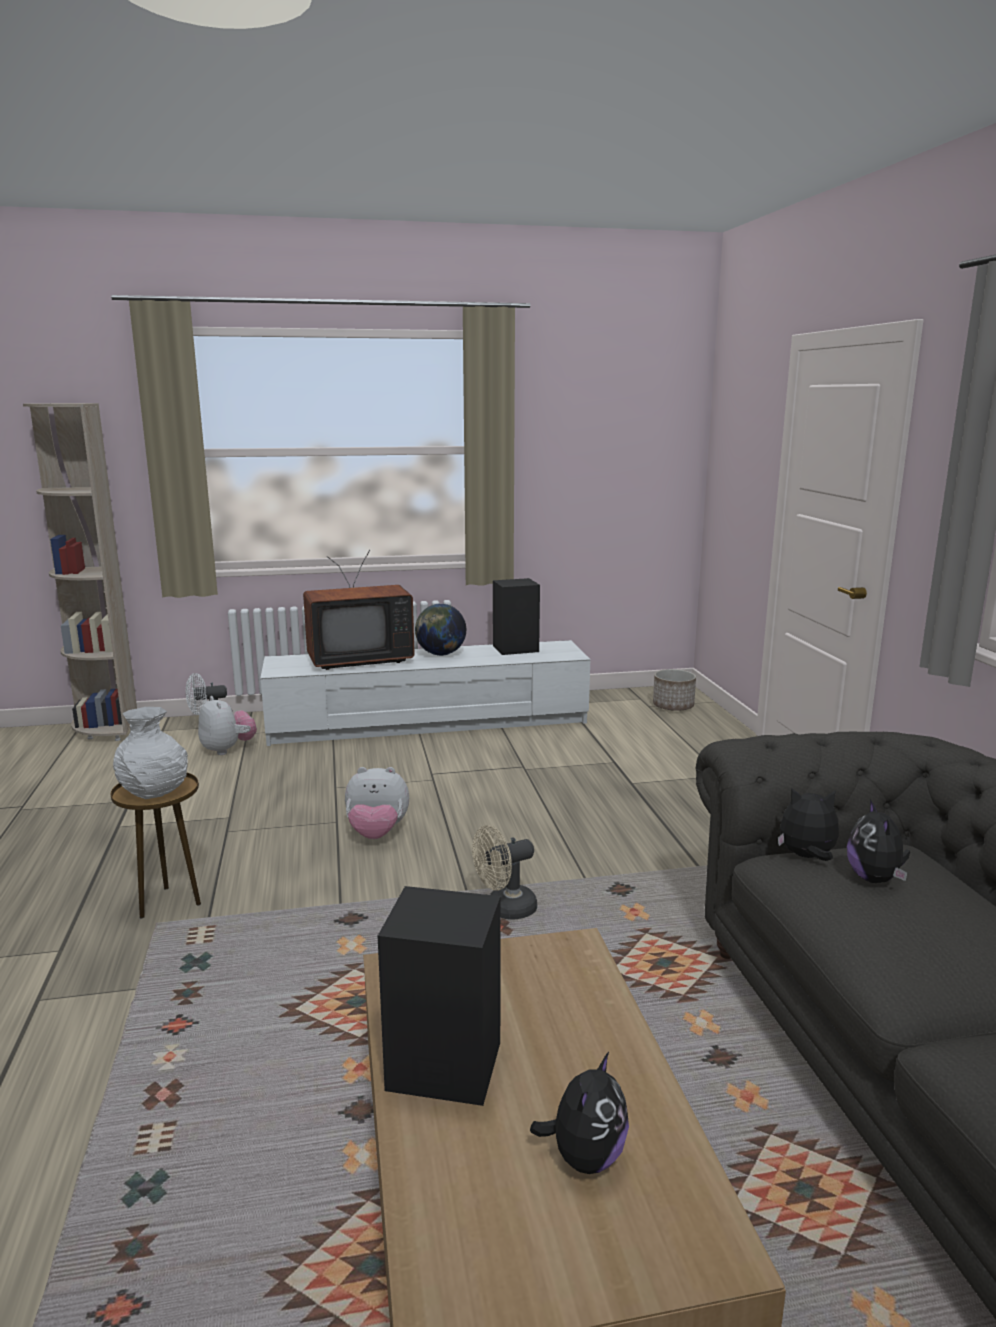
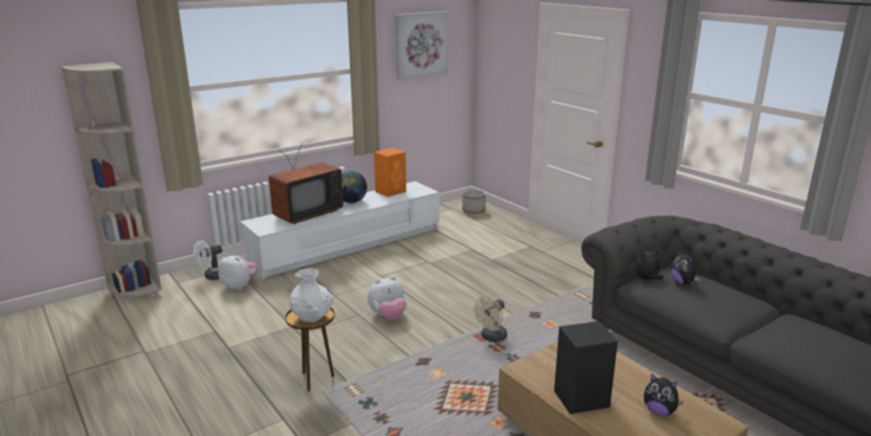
camera: 25 degrees left, 5 degrees up
black speaker [493,578,540,655] -> orange speaker [374,148,406,197]
plush toy [530,1052,629,1174] -> plush toy turned 120 degrees clockwise [644,373,684,416]
none -> picture [395,11,449,80]

